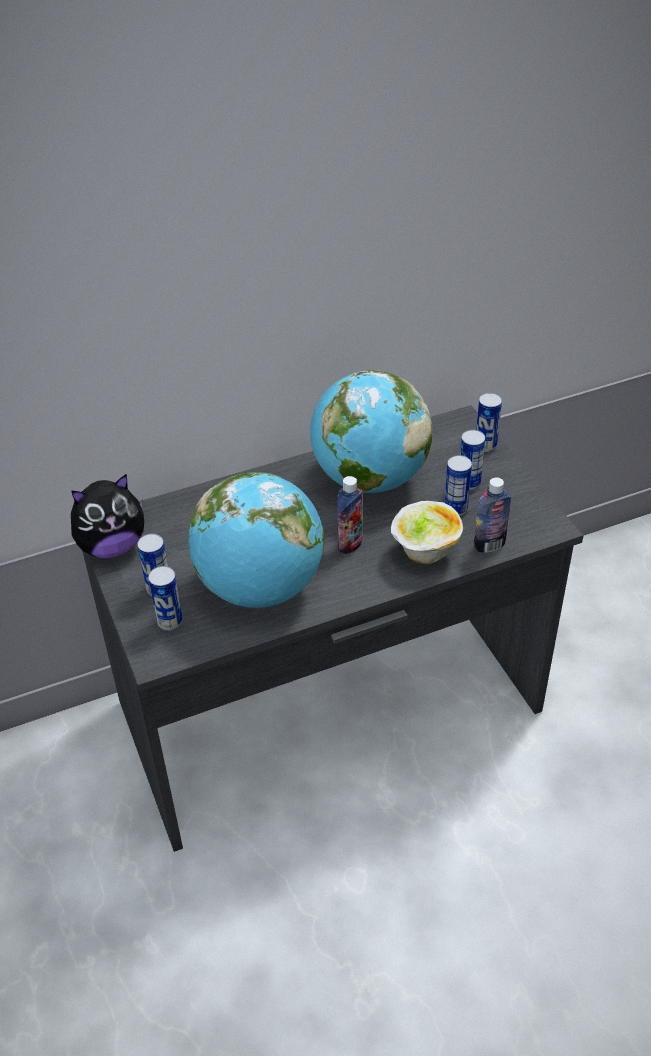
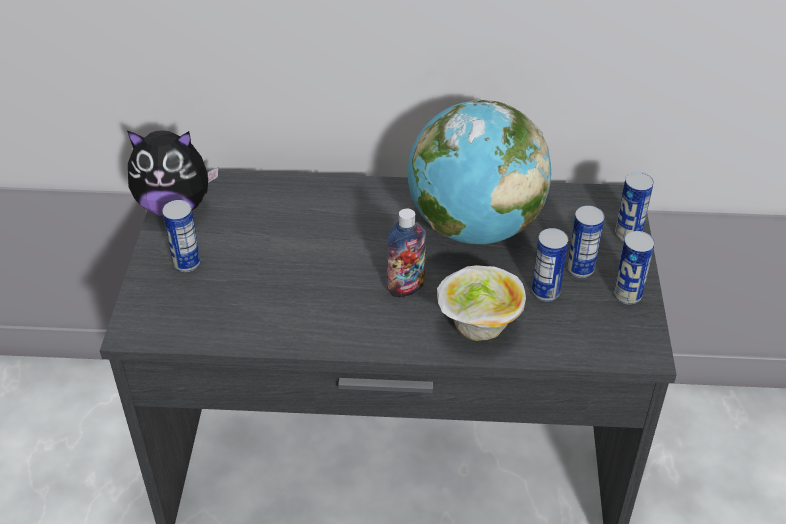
camera: 25 degrees right, 0 degrees up
can [148,566,183,631] -> can moved to [614,231,655,305]
globe [188,472,324,608] -> none
bottle [474,477,511,553] -> none

